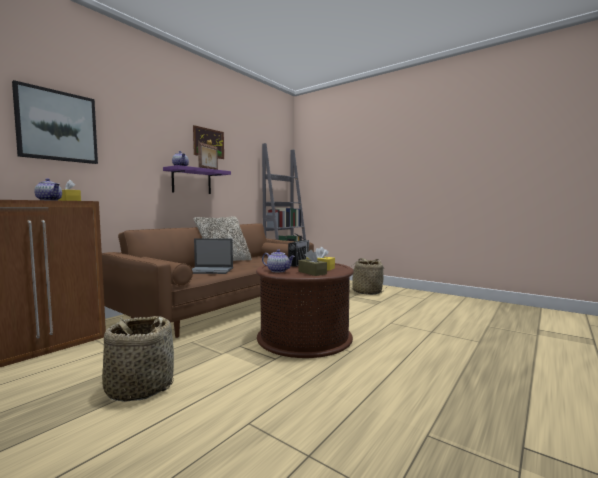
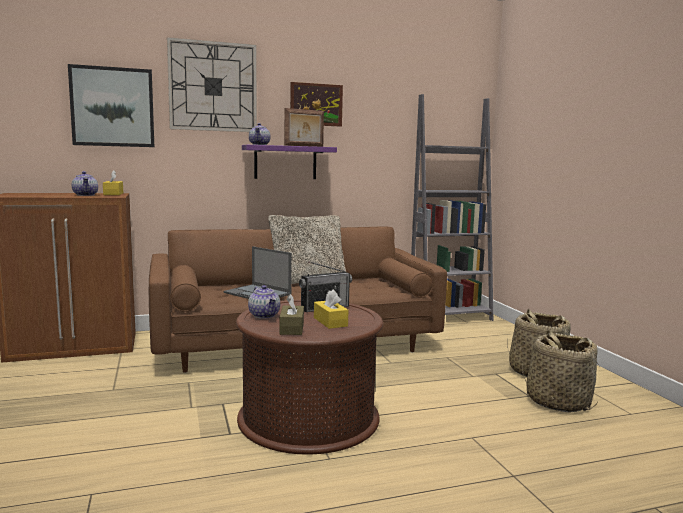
camera: 35 degrees right, 5 degrees up
basket [102,316,174,402] -> basket moved to [522,330,602,413]
none -> wall clock [167,37,257,132]

